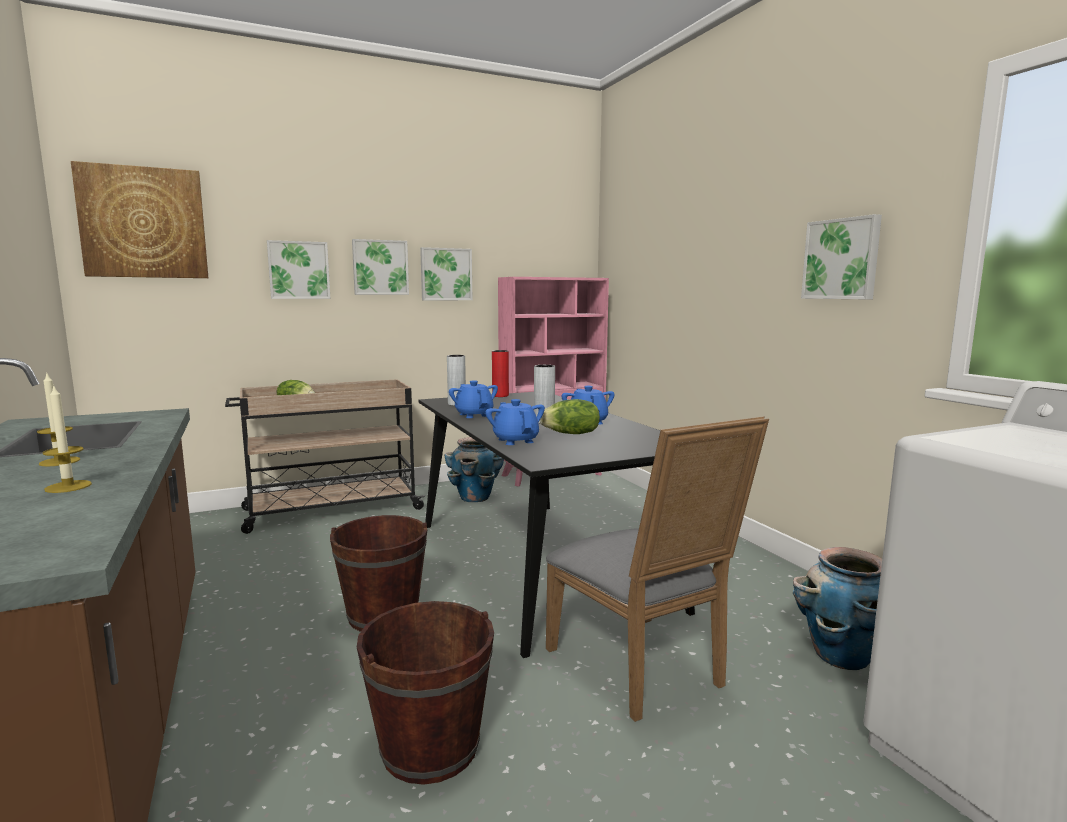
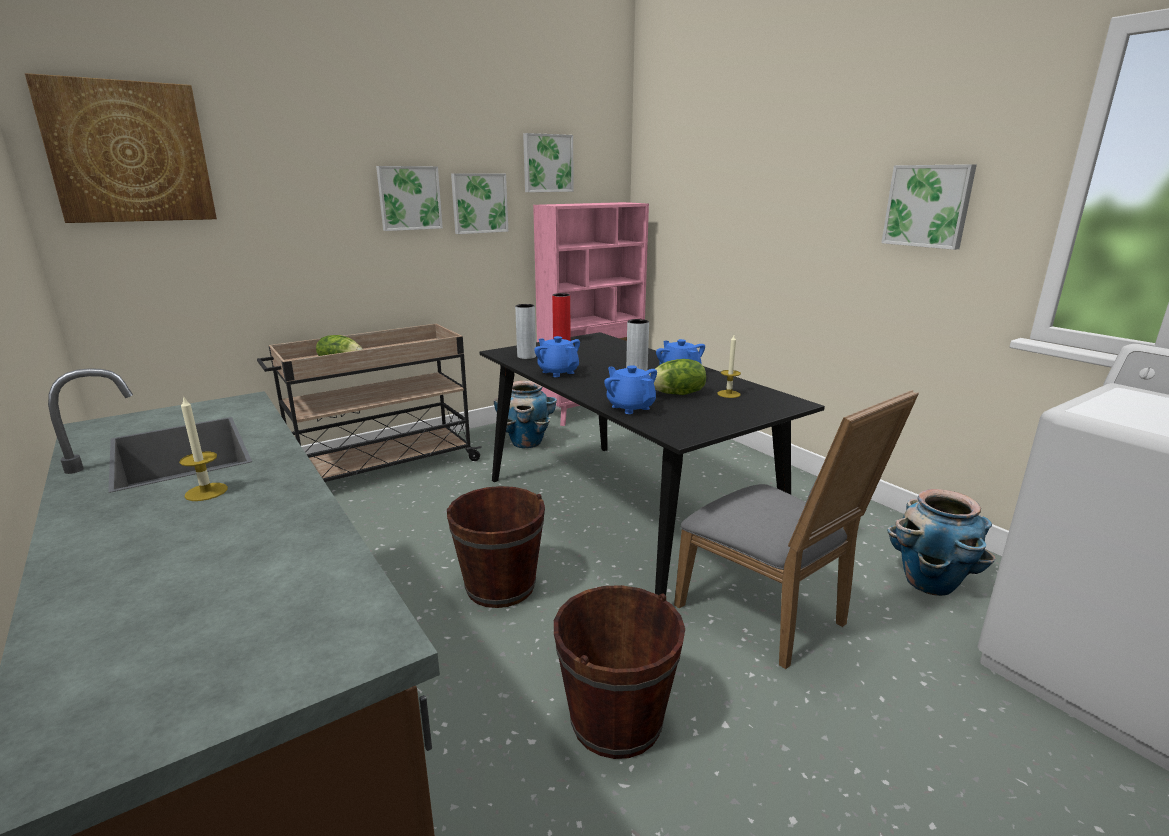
camera: 10 degrees left, 10 degrees up
candle [42,386,92,493] -> candle moved to [717,335,741,398]
picture [267,240,330,299] -> picture moved to [523,133,574,192]

